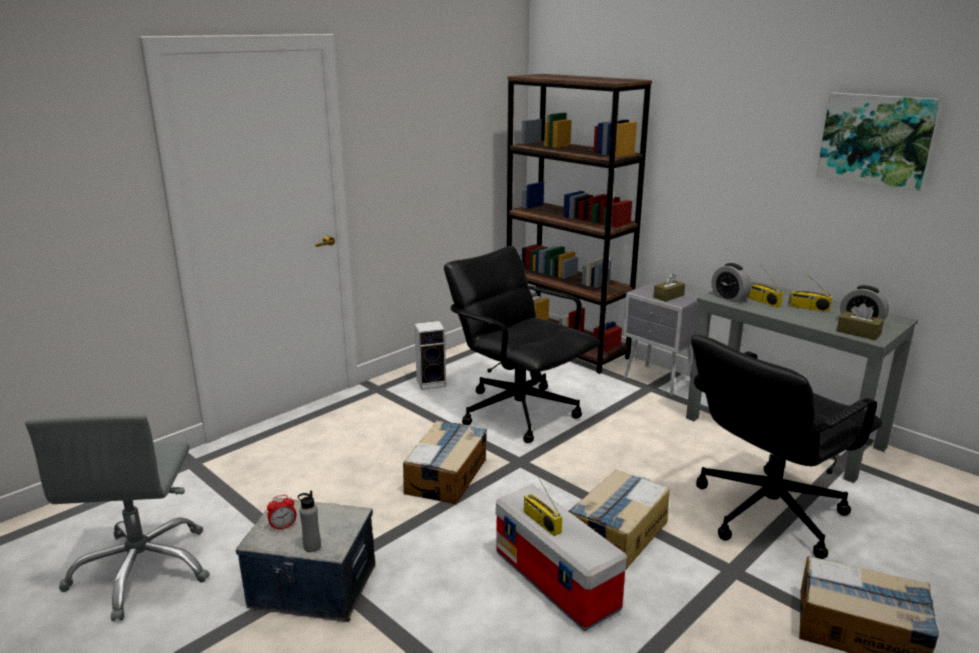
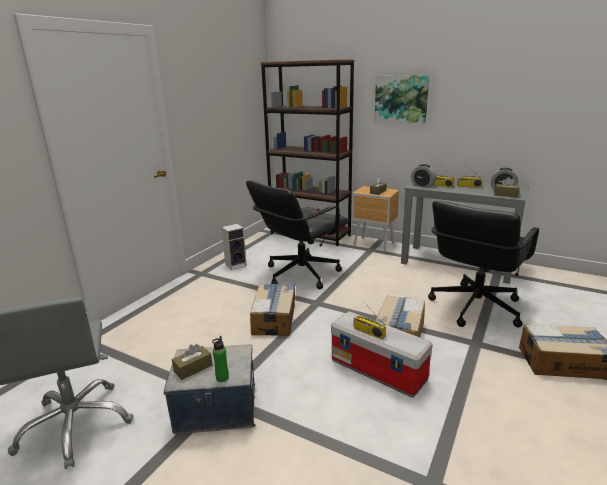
camera: 15 degrees left, 0 degrees up
alarm clock [267,495,297,531] -> brown tissue box [172,344,212,380]
grey bottle [298,491,321,552] -> green bottle [212,336,229,382]
black office chair [444,246,601,443] -> black office chair turned 75 degrees counterclockwise [246,180,349,289]
grey nightstand [623,282,702,396] -> brown nightstand [352,186,399,252]
picture [817,93,940,191] -> picture moved to [374,75,430,124]

